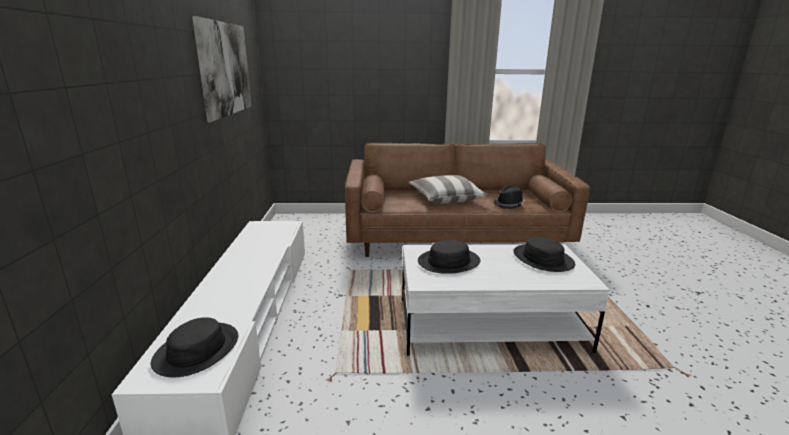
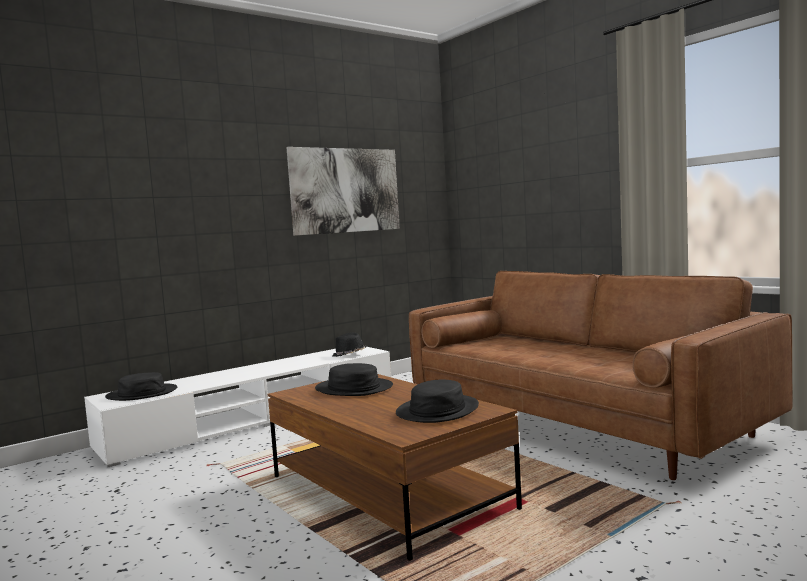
camera: 55 degrees right, 15 degrees down
white coffee table [402,244,610,356] -> brown coffee table [268,374,522,561]
pillow [409,175,489,204] -> none
black hat [494,185,525,209] -> black hat moved to [332,332,367,357]

